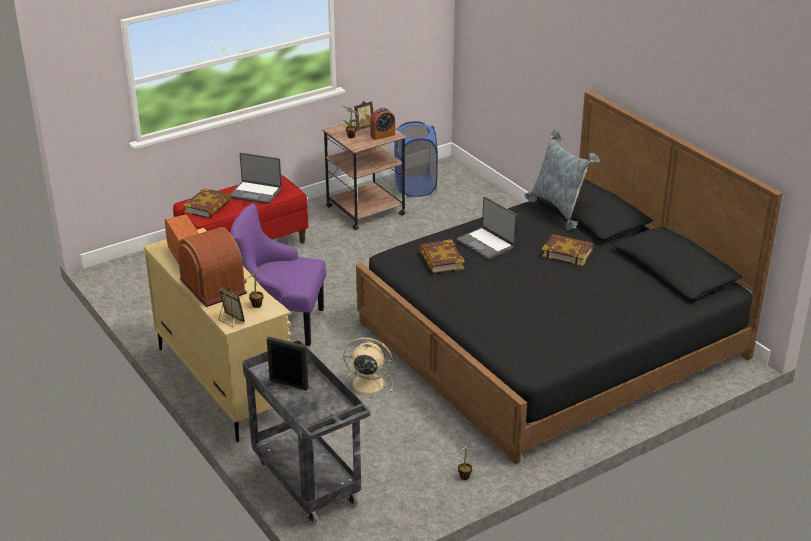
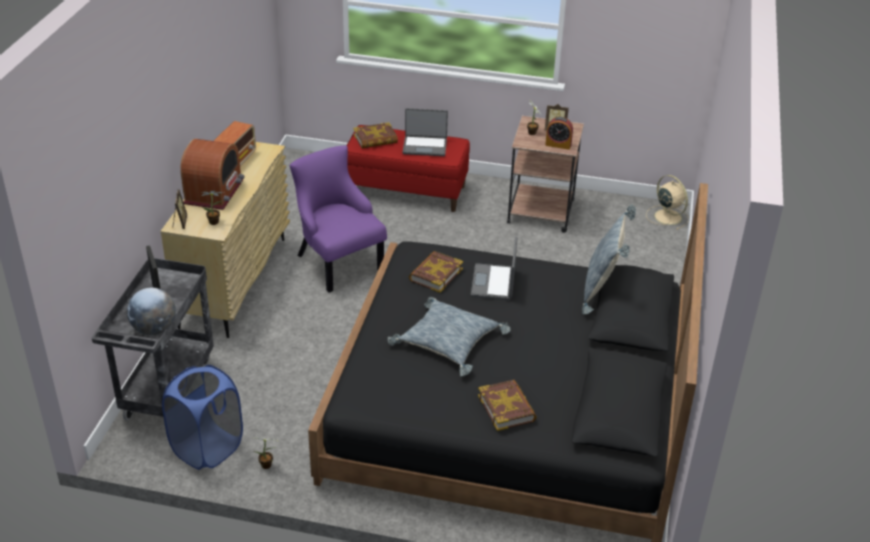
camera: 45 degrees right, 5 degrees up
laptop [230,153,282,204] -> laptop turned 60 degrees counterclockwise [403,108,448,156]
beige fan [344,337,393,398] -> beige fan moved to [646,175,689,230]
blue laundry basket [395,121,438,197] -> blue laundry basket moved to [162,365,243,470]
book [541,234,594,267] -> book moved to [478,380,537,431]
none -> globe [127,288,176,335]
none -> pillow [387,297,511,376]

